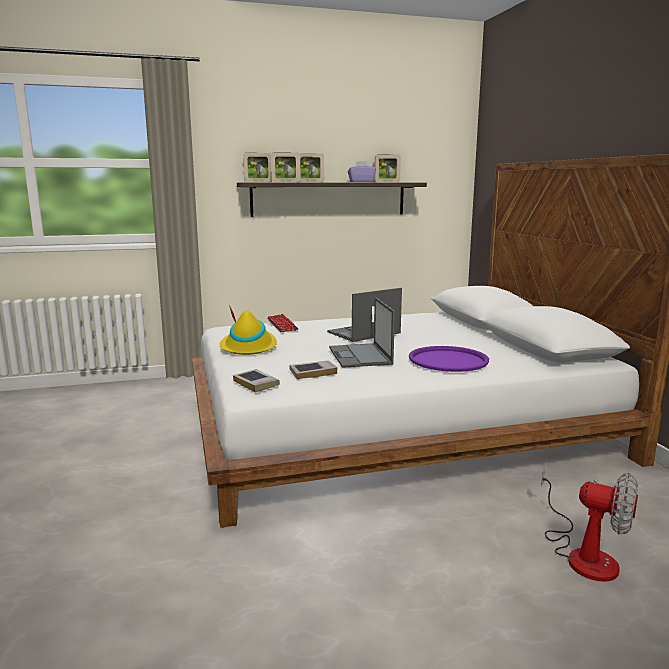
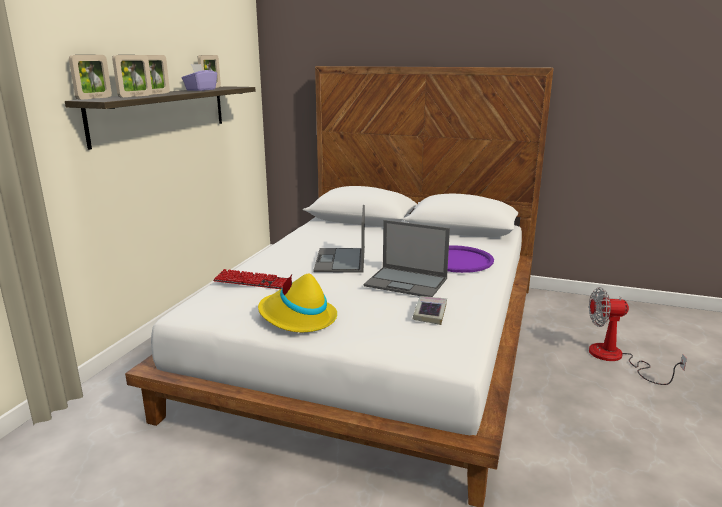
camera: 55 degrees left, 5 degrees up
book [233,369,280,392] -> none
fan [541,468,638,581] -> fan turned 150 degrees counterclockwise [589,287,687,385]

